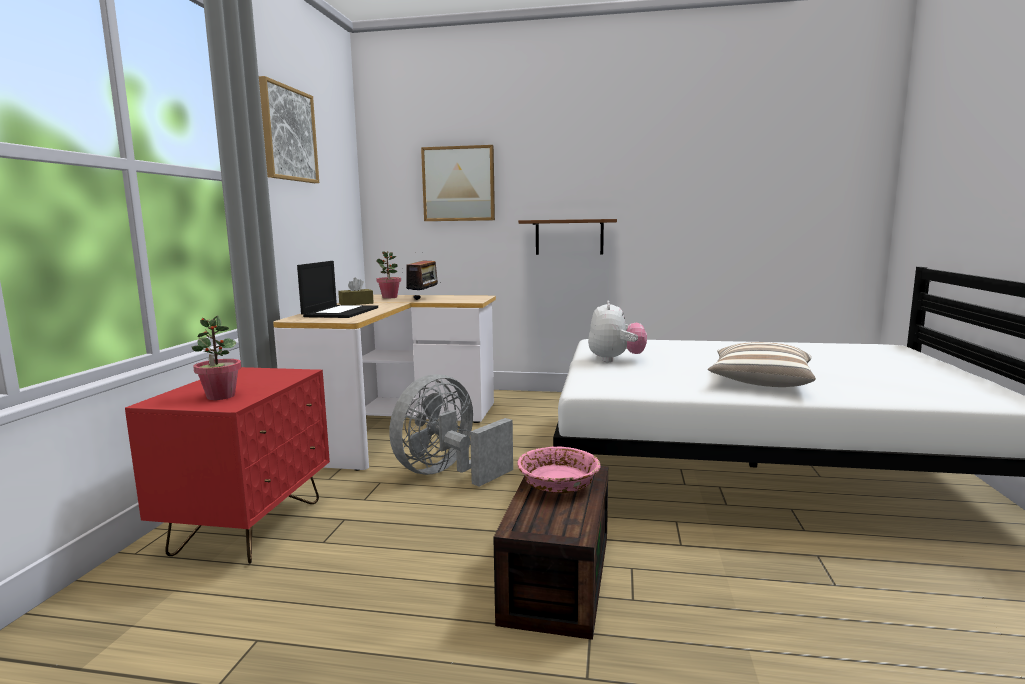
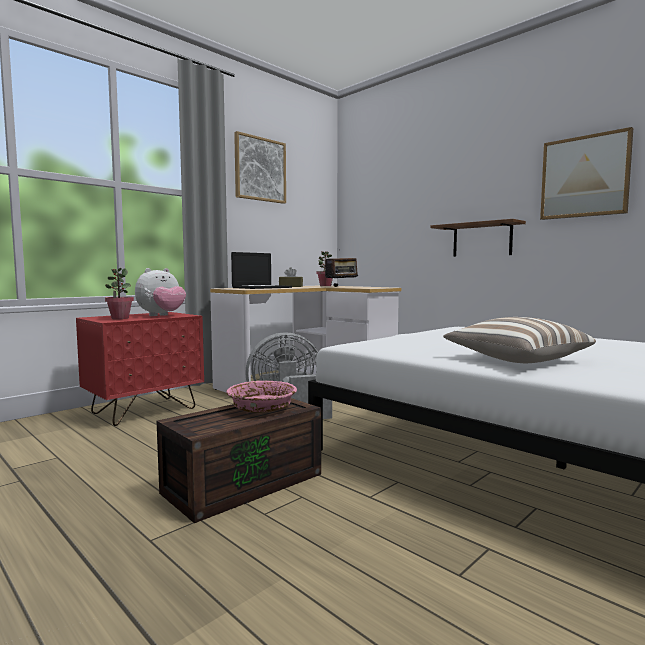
camera: 35 degrees right, 5 degrees down
picture [421,145,495,221] -> picture moved to [540,127,633,220]
plush toy [588,300,647,362] -> plush toy moved to [135,268,186,316]

